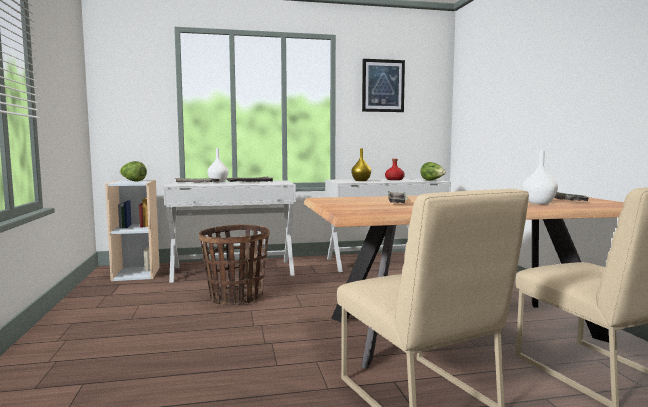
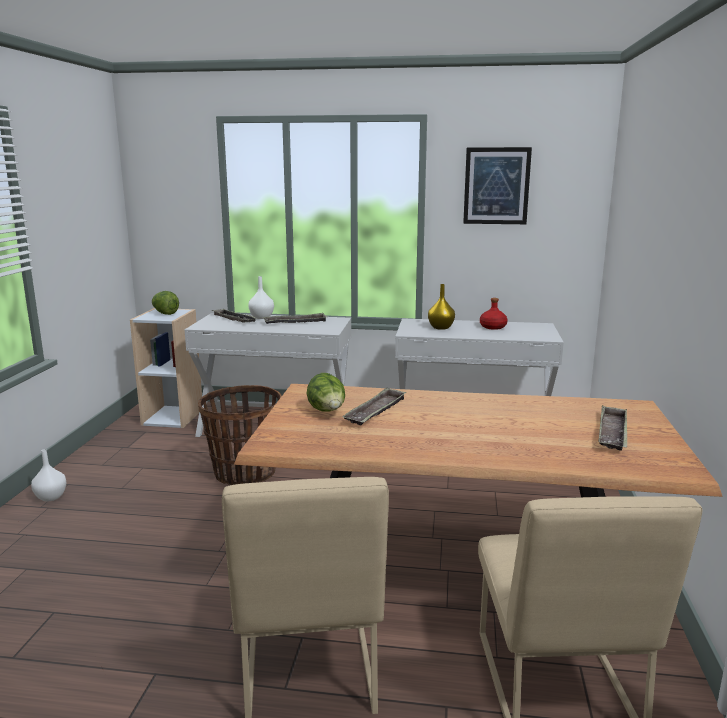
camera: 20 degrees right, 10 degrees up
lettuce [420,162,446,181] -> lettuce moved to [307,373,345,412]
white vase [522,150,558,204] -> white vase moved to [31,449,66,502]

